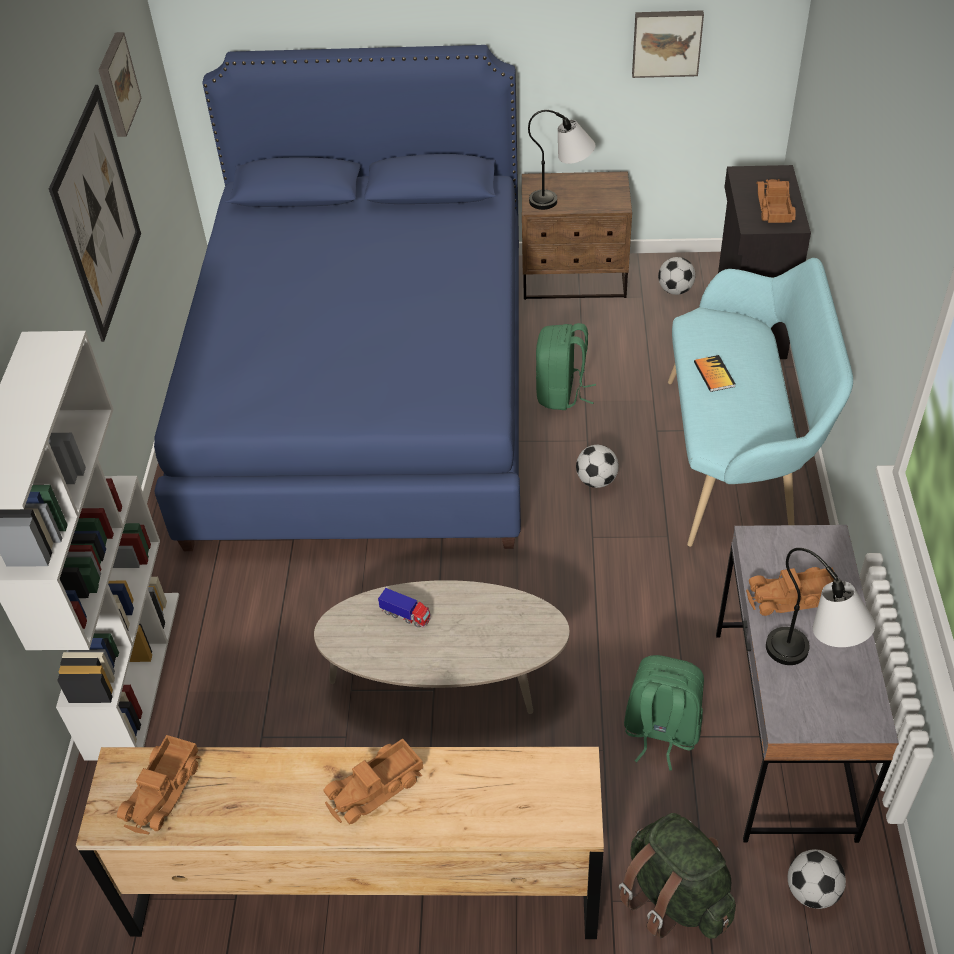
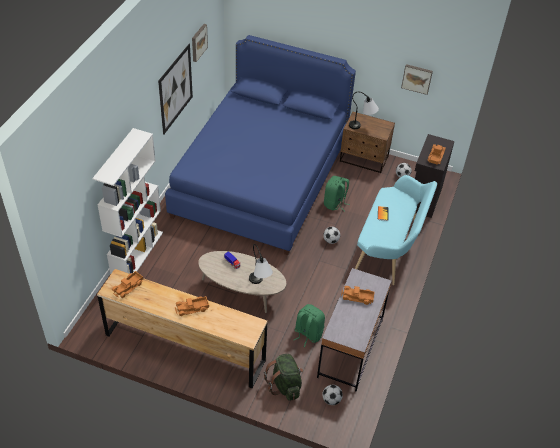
camera: 15 degrees right, 0 degrees up
table lamp [766,548,875,665] -> table lamp moved to [249,244,273,284]

